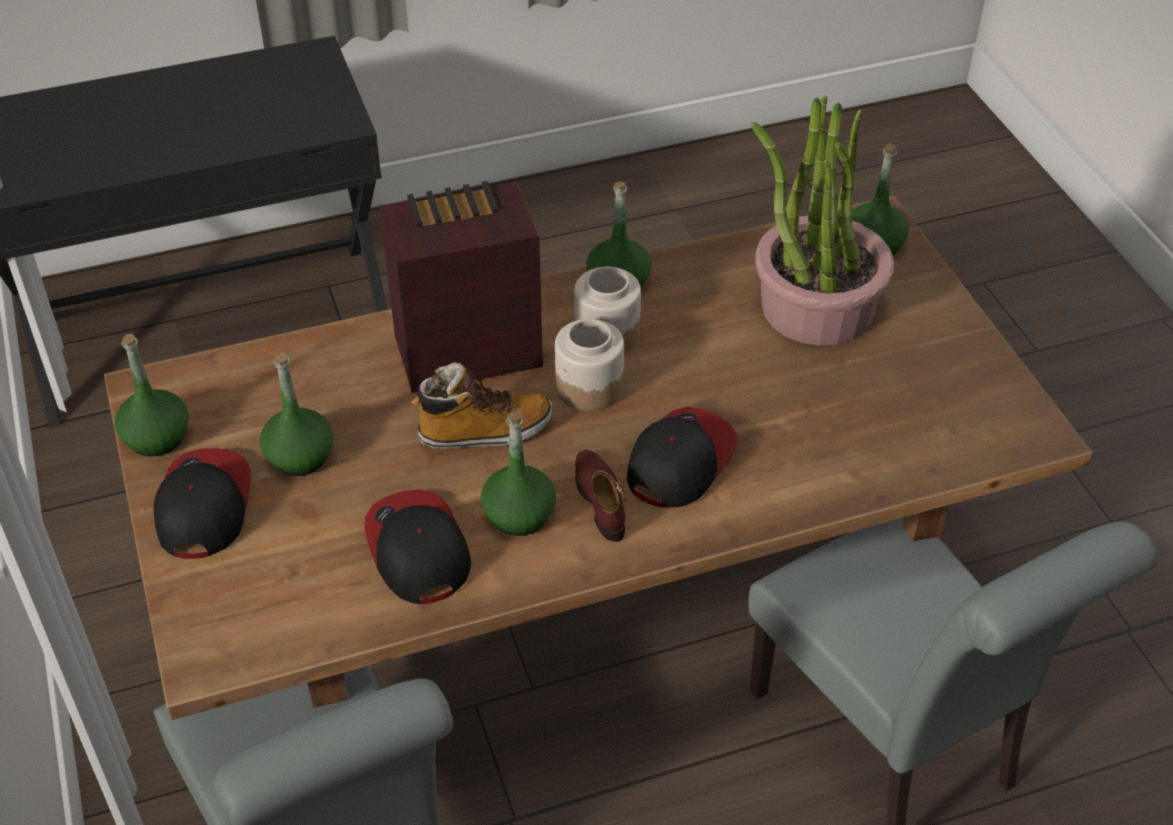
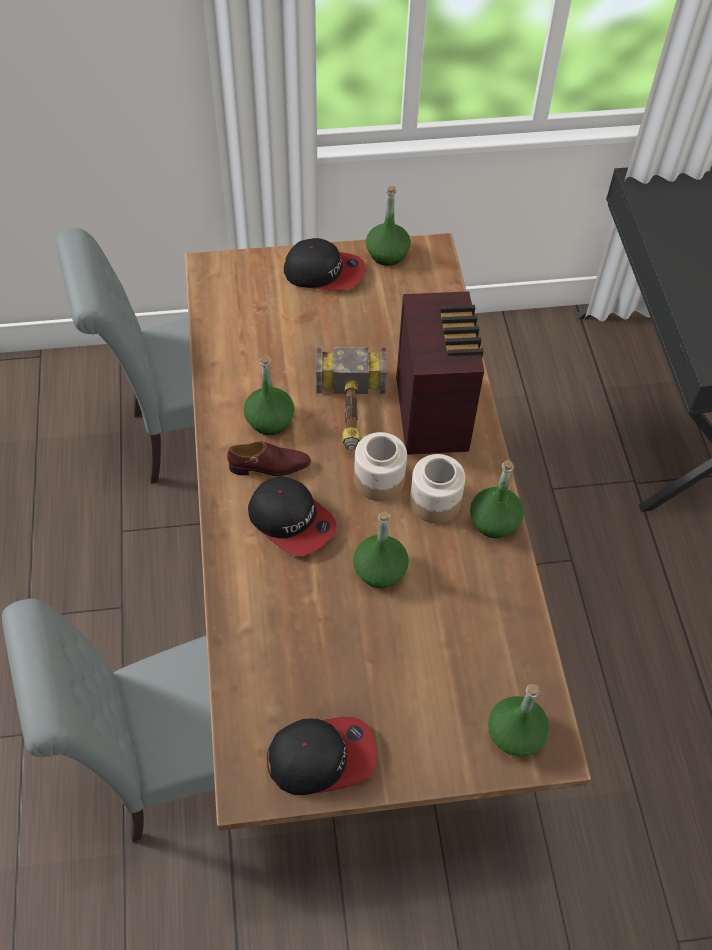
camera: 100 degrees right, 10 degrees up
green bottle [260,353,334,476] -> green bottle moved to [353,512,409,588]
cap [364,489,471,604] -> cap moved to [267,717,376,795]
boot [412,362,552,449] -> hammer [316,347,387,451]
potted plant [751,95,894,346] -> none

